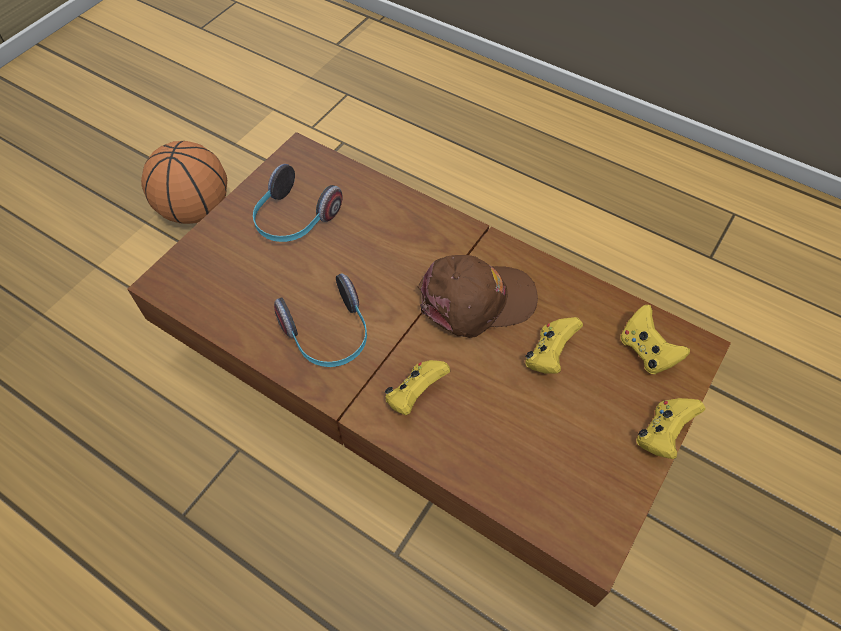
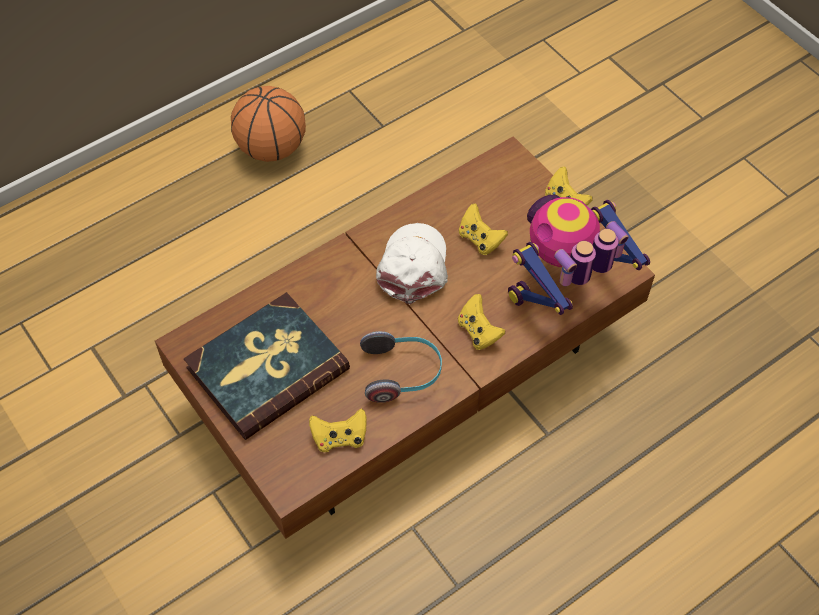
camera: 70 degrees left, 0 degrees up
basketball [141,141,227,224] -> basketball moved to [231,86,306,162]
headphones [253,164,343,242] -> book [184,292,350,440]
brown cap [418,255,538,338] -> white cap [376,223,448,304]
yellow game controller [620,305,690,375] -> yellow game controller moved to [309,408,367,452]
none -> toy robot [508,195,650,315]

